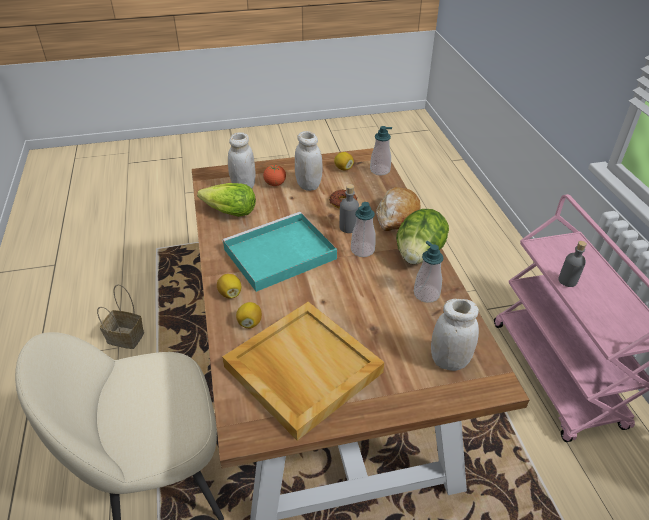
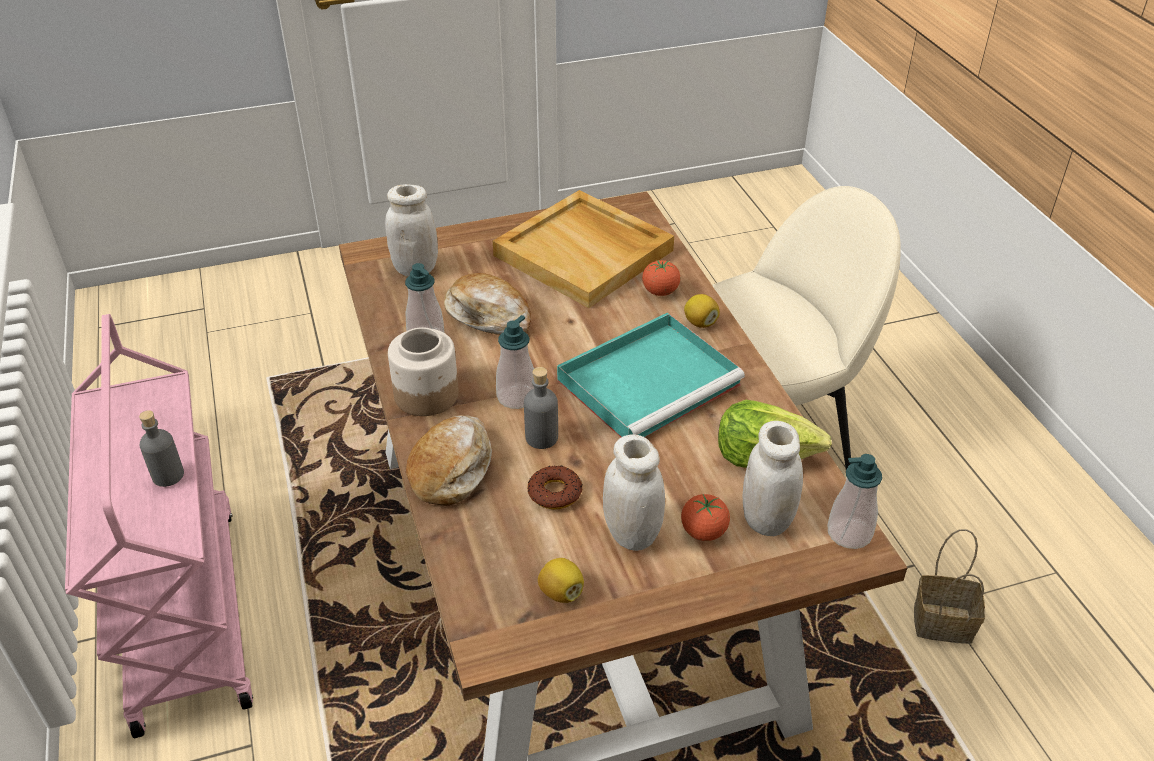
camera: 175 degrees right, 0 degrees up
lemon [236,302,262,328] -> tomato [642,260,680,296]
soap dispenser [370,126,392,176] -> soap dispenser moved to [828,454,882,549]
lettuce [396,209,449,265] -> jar [388,327,459,416]
none -> bread [444,273,531,335]

